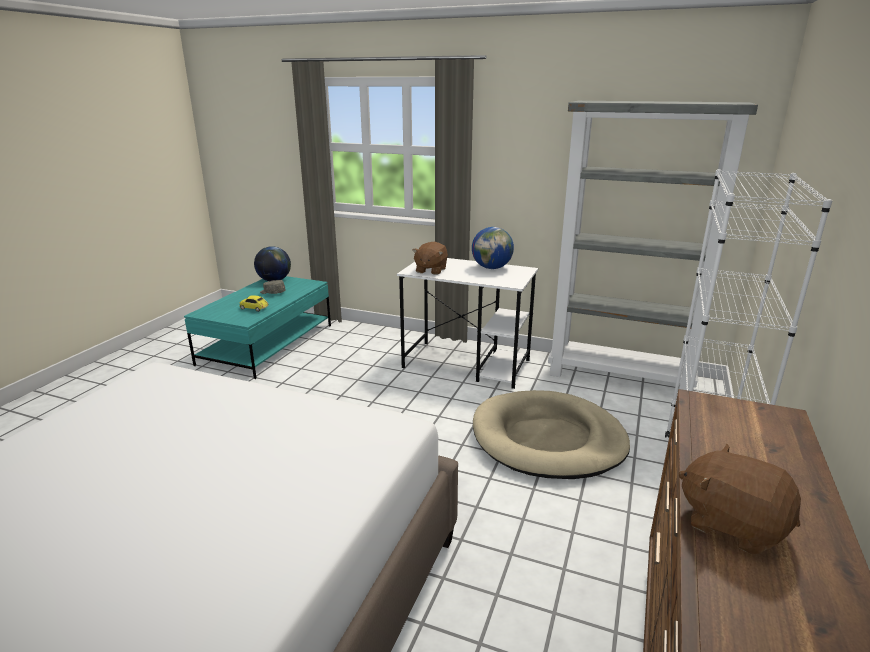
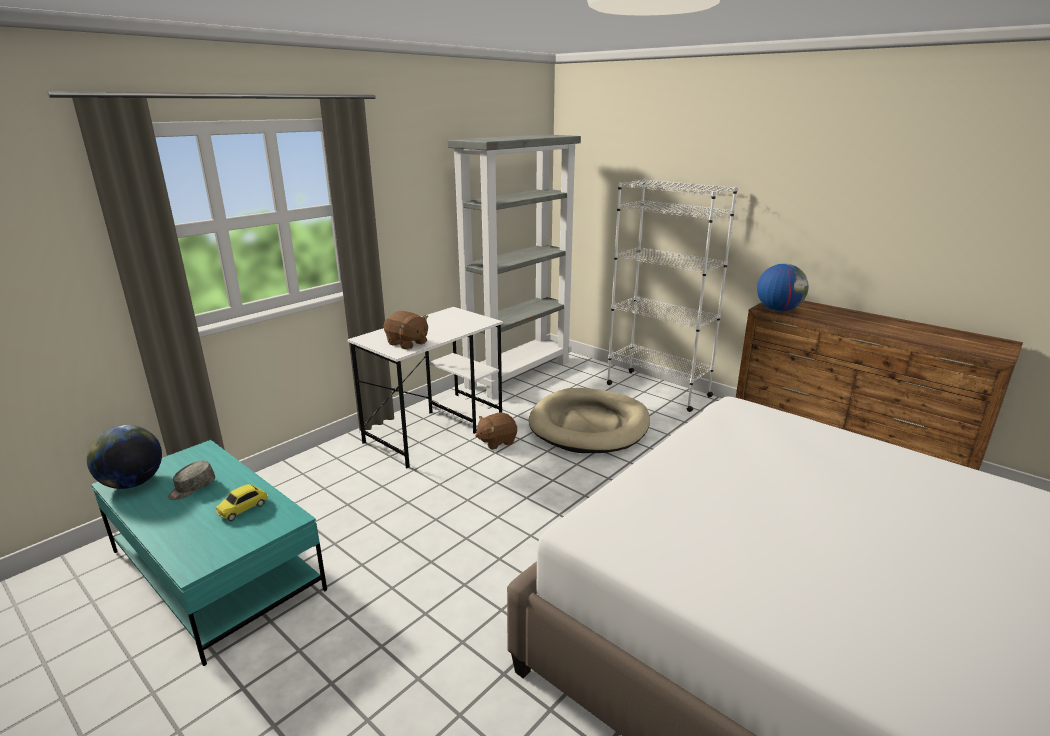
camera: 70 degrees left, 0 degrees up
globe [472,227,514,269] -> globe moved to [757,263,809,312]
brown plush toy [678,444,801,554] -> brown plush toy moved to [475,412,517,450]

